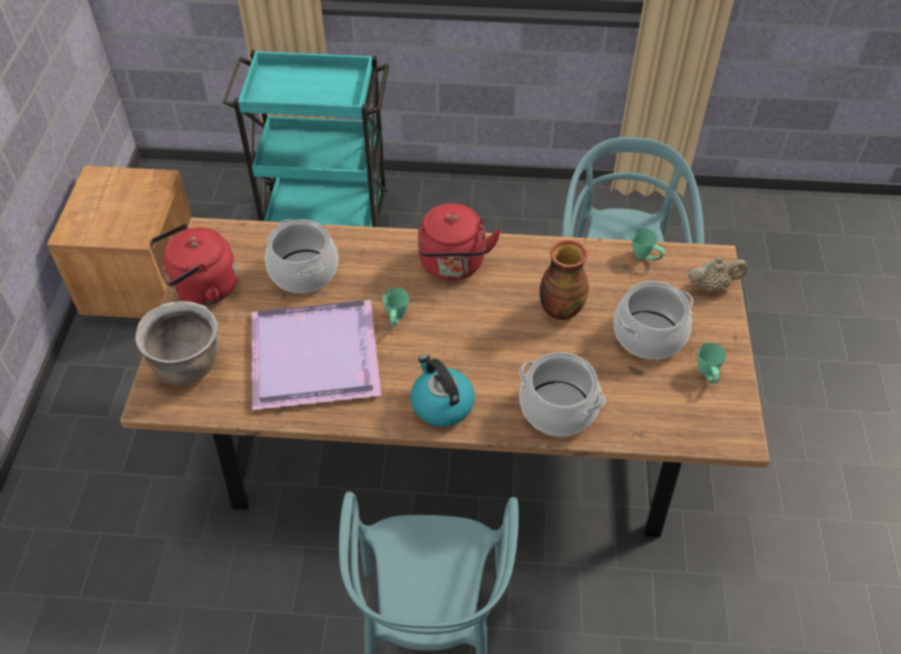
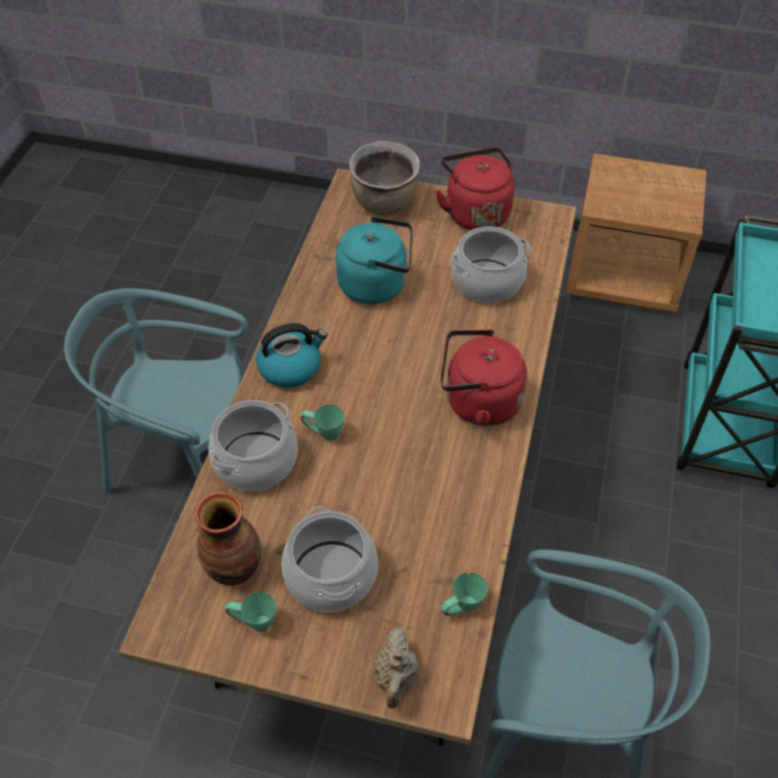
camera: 100 degrees right, 0 degrees up
purple tray [252,300,382,410] -> turquoise kettle [336,216,413,304]
green mug [382,288,409,326] -> green mug moved to [300,404,345,441]
vase [540,240,589,320] -> vase moved to [195,492,262,586]

